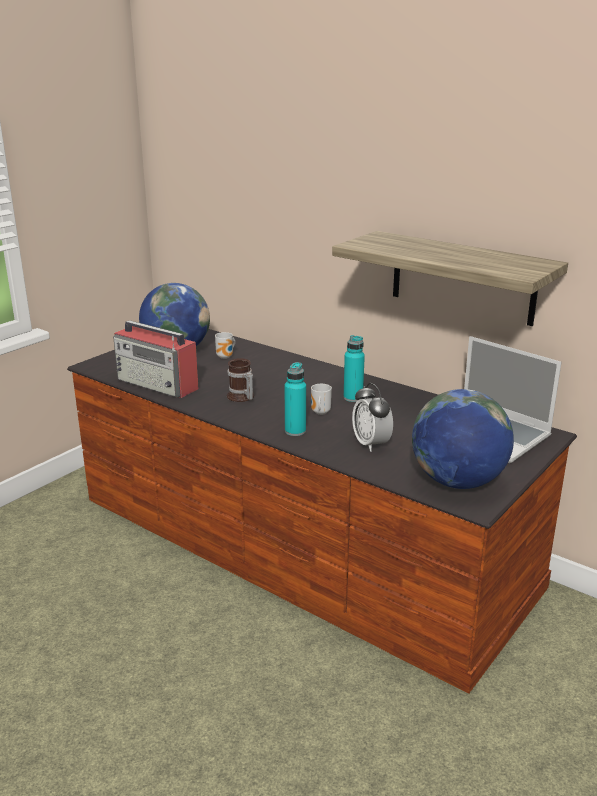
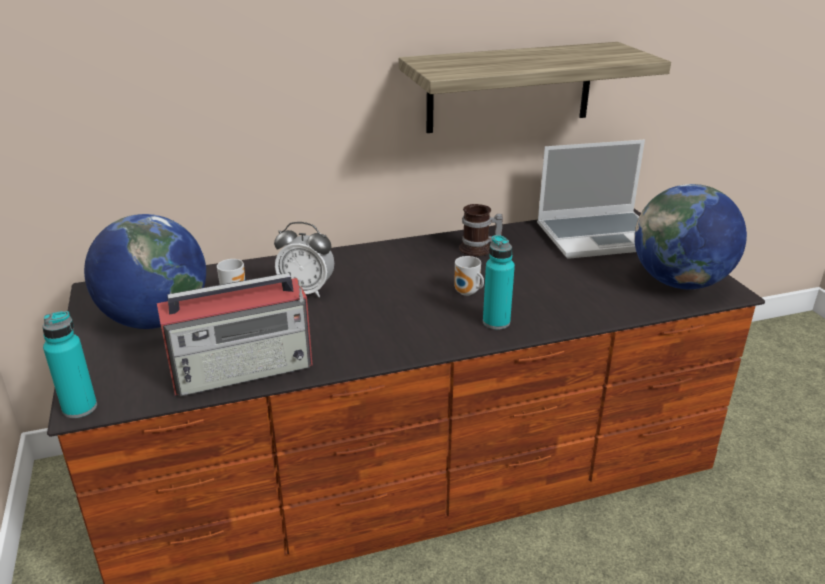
camera: 55 degrees left, 5 degrees up
mug [227,358,254,402] -> mug moved to [459,204,503,256]
turquoise bottle [343,335,365,402] -> turquoise bottle moved to [42,311,97,418]
alarm clock [352,383,393,452] -> alarm clock moved to [274,222,334,297]

